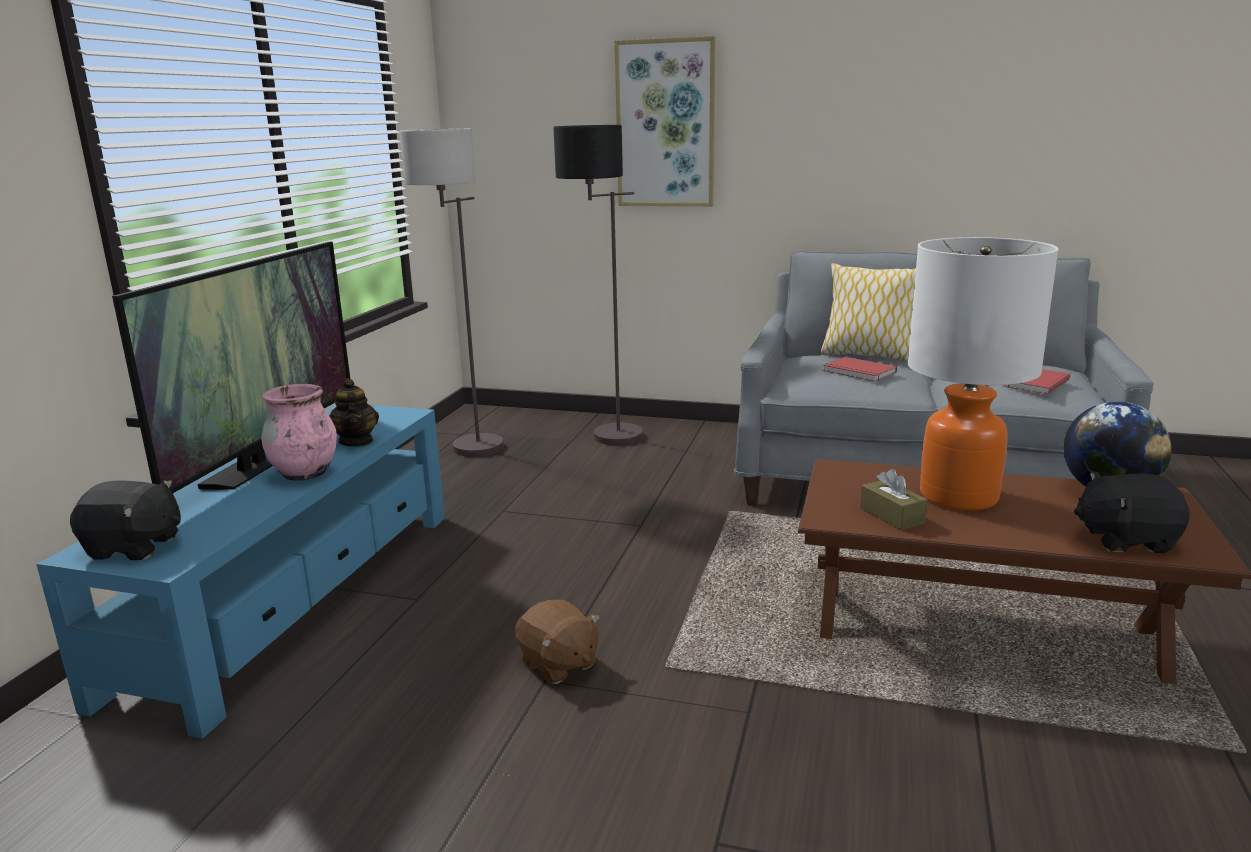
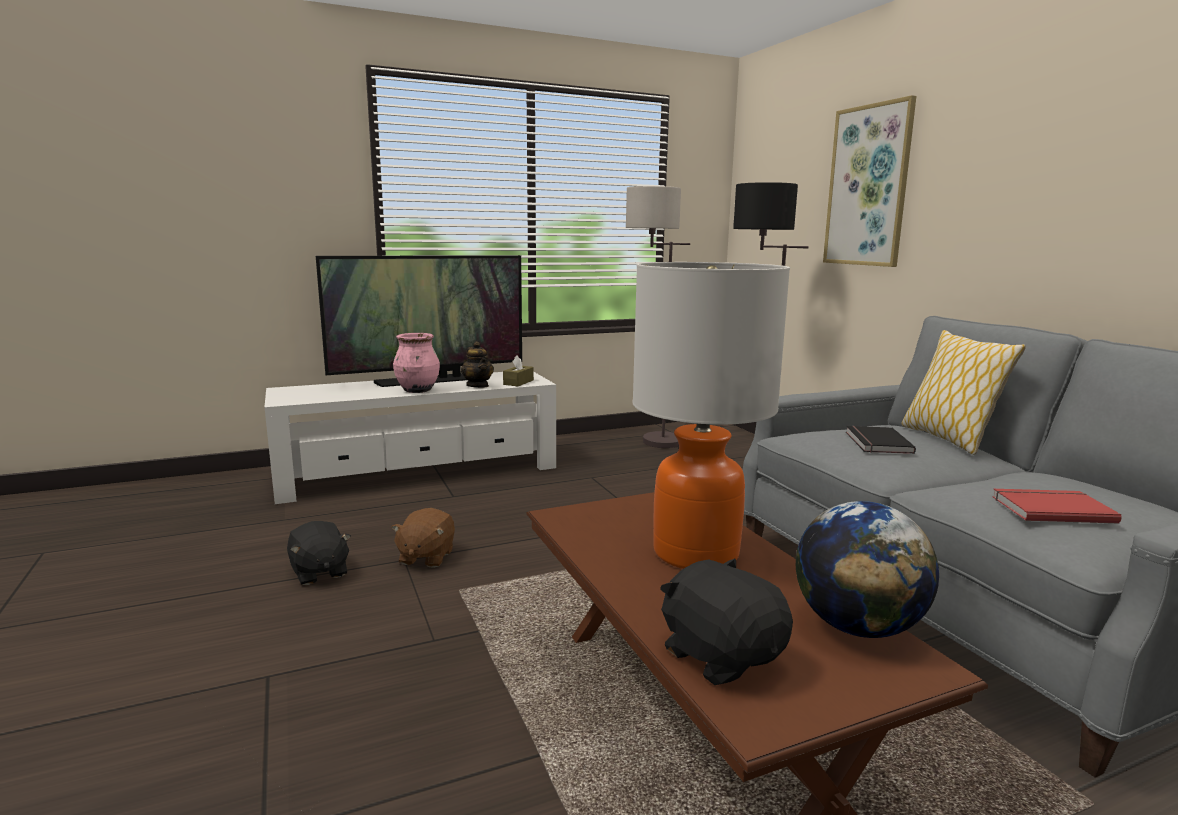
camera: 50 degrees right, 5 degrees down
blue tv stand [36,405,445,739] -> white tv stand [264,372,556,504]
black plush toy [70,479,181,560] -> black plush toy moved to [287,521,351,585]
teapot [329,378,379,447] -> teapot turned 60 degrees counterclockwise [461,341,494,388]
red book [823,357,897,382] -> black book [846,426,916,454]
brown tissue box [860,469,928,530] -> brown tissue box moved to [503,355,534,386]

